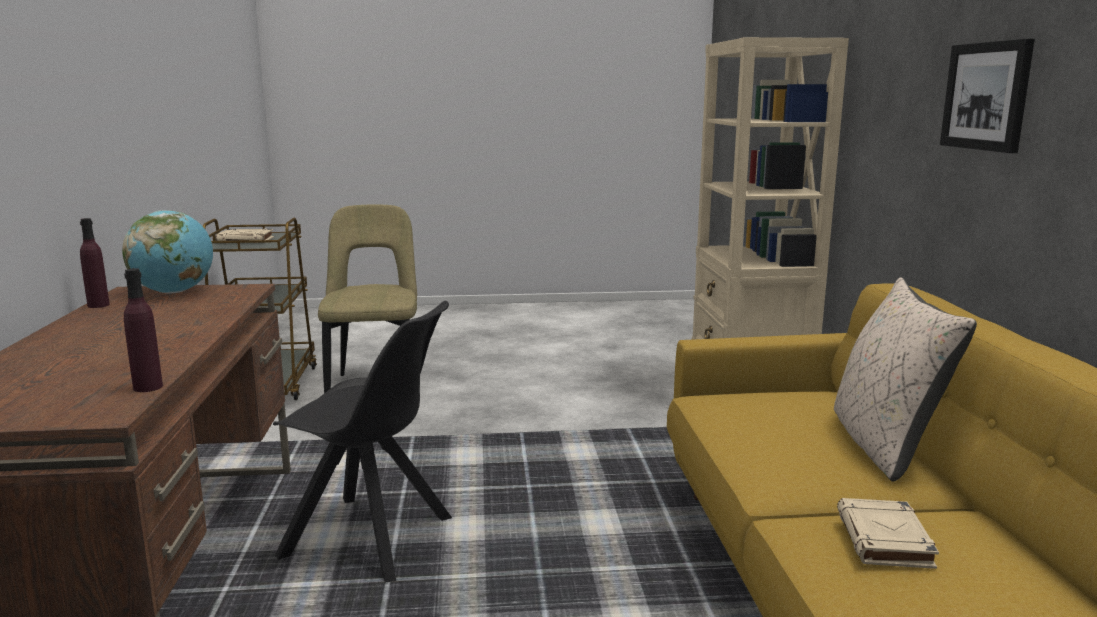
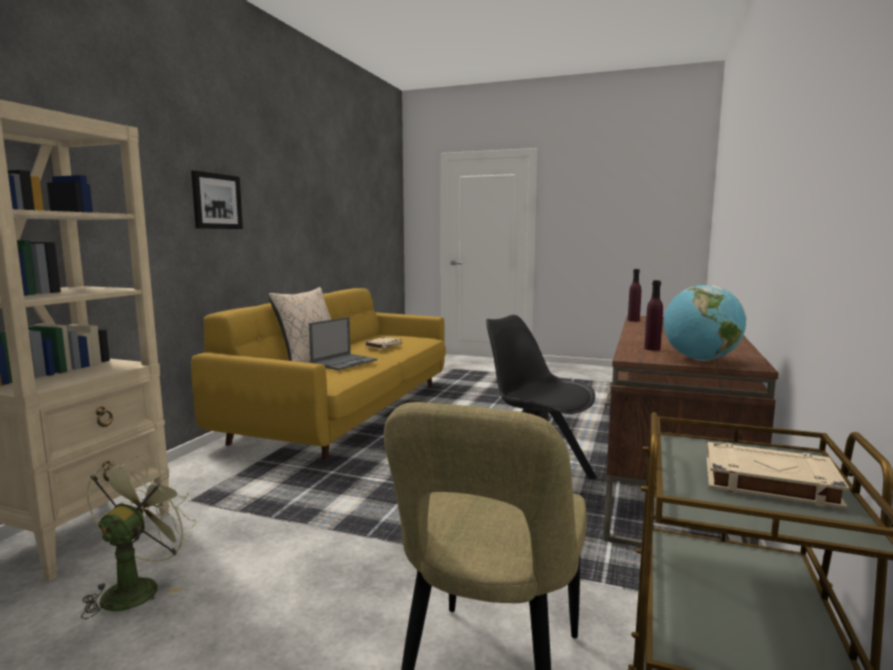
camera: 155 degrees left, 5 degrees down
purple bottle [80,218,110,308] -> purple bottle moved to [644,280,663,351]
none -> green fan [81,456,196,619]
none -> laptop [309,317,377,370]

